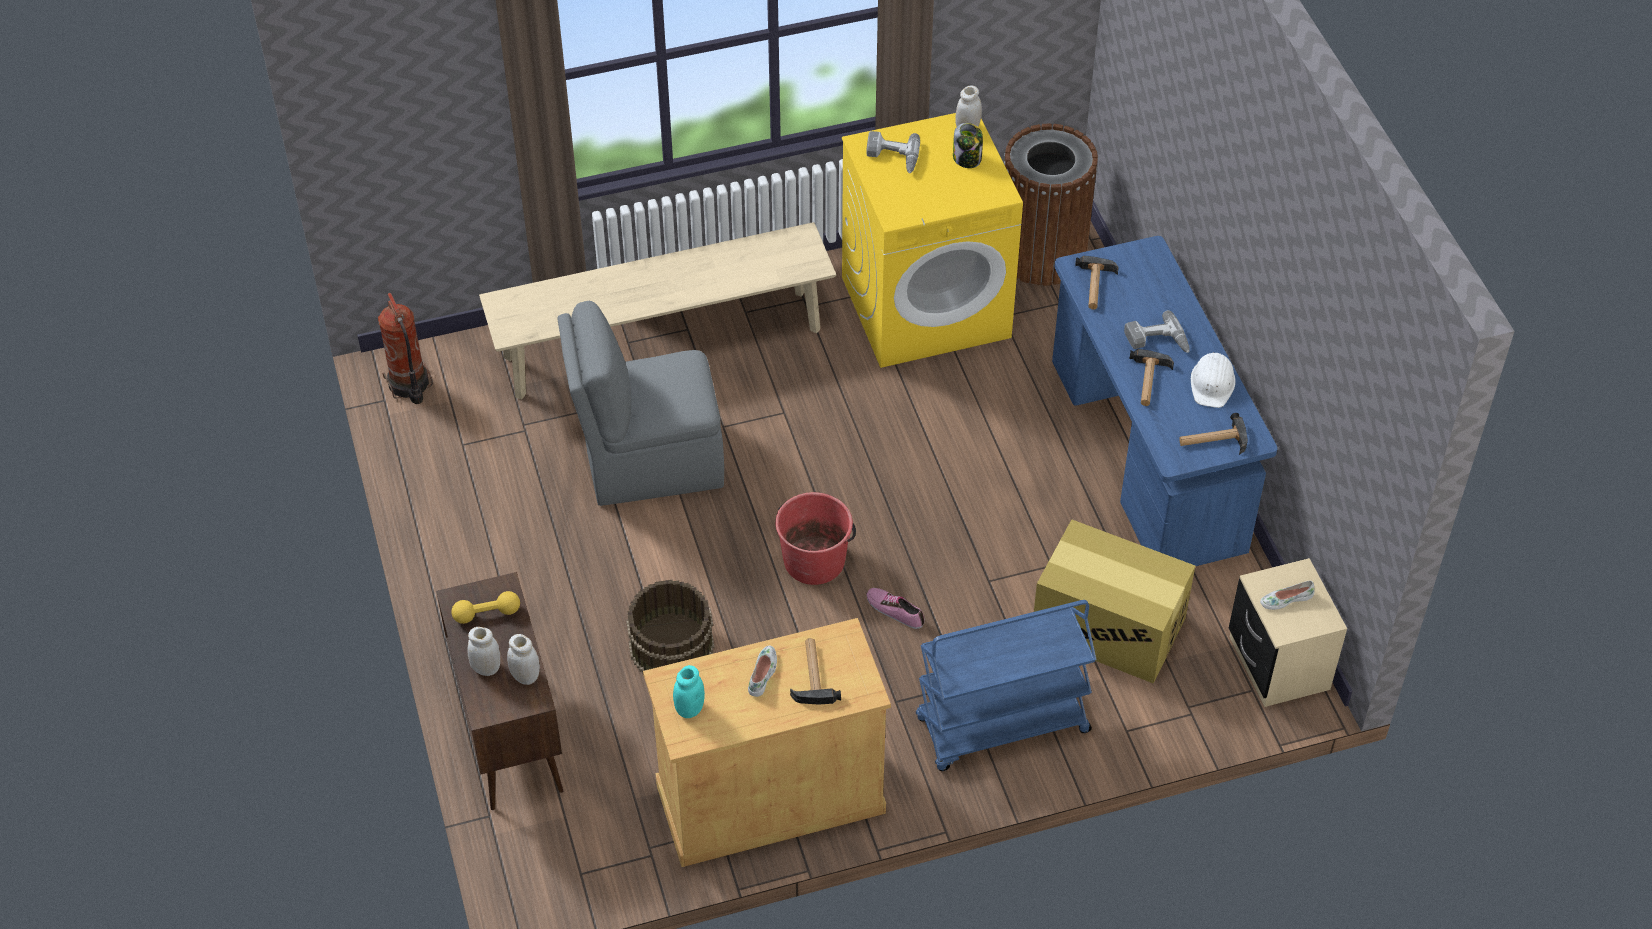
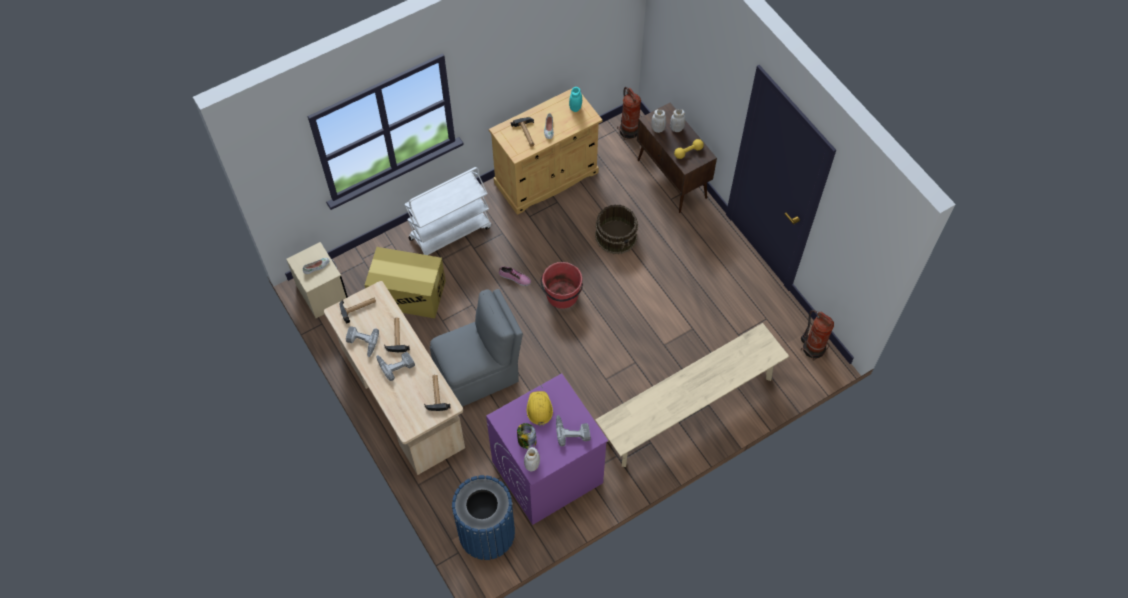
camera: 165 degrees right, 10 degrees up
grey chair [557,300,724,506] -> grey chair moved to [430,289,523,407]
yellow washing machine [842,113,1023,368] -> purple washing machine [486,373,608,525]
blue cart [916,600,1097,771] -> white cart [404,167,491,255]
brown trash can [1004,124,1098,286] -> blue trash can [452,475,515,560]
blue desk [1052,236,1278,566] -> beige desk [324,281,465,475]
white hard hat [1191,352,1236,408] -> power drill [346,326,379,357]
none -> yellow hard hat [527,391,553,426]
none -> fire extinguisher [617,87,641,140]

